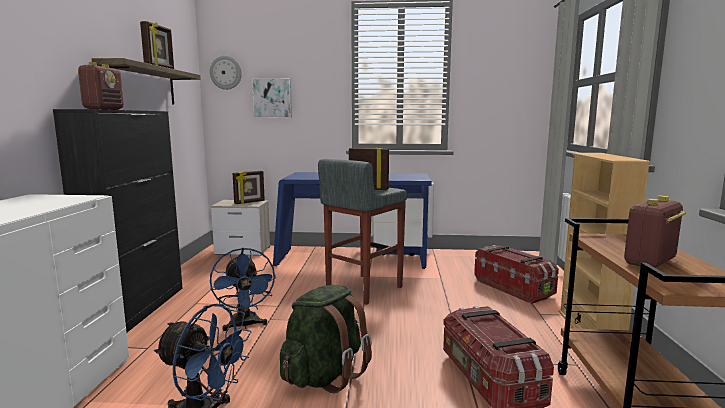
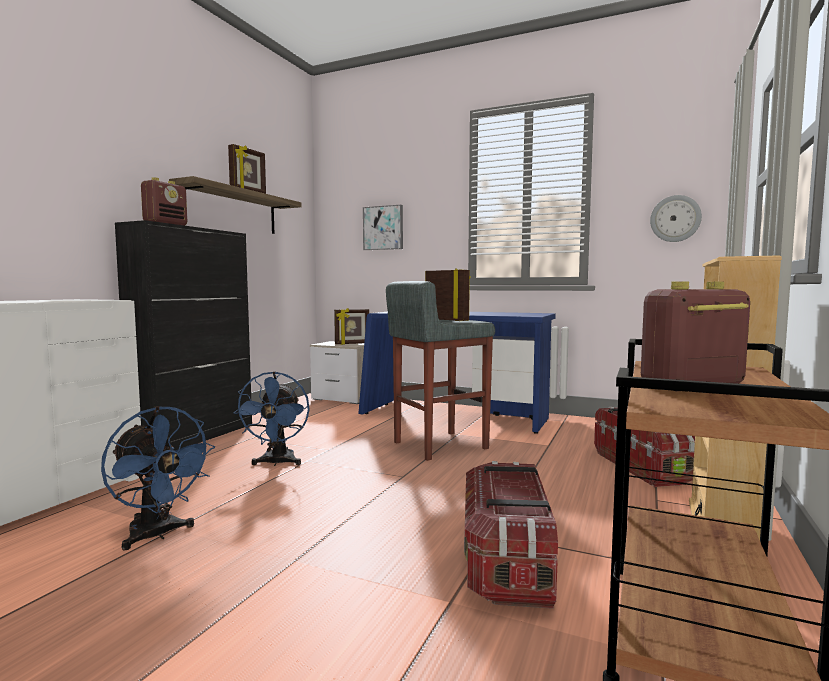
camera: 20 degrees right, 5 degrees down
wall clock [210,56,242,90] -> wall clock moved to [650,195,702,242]
green backpack [280,285,372,394] -> none

